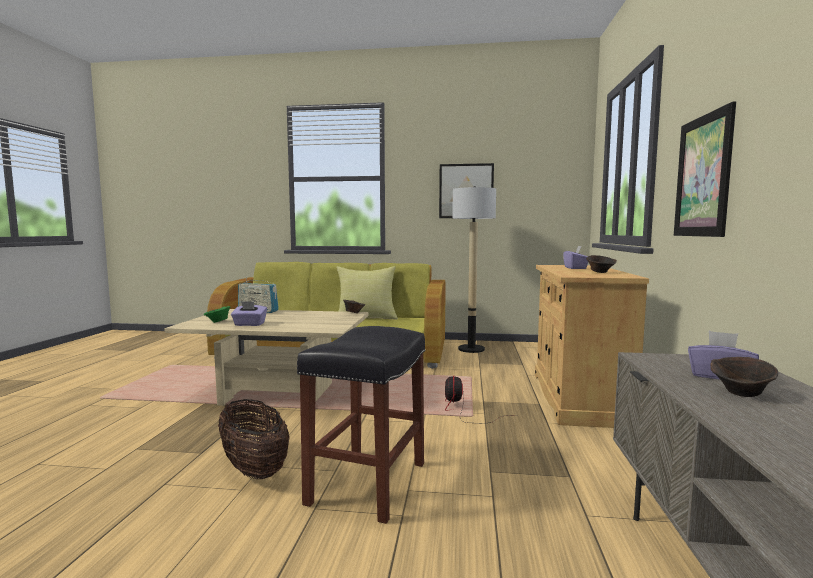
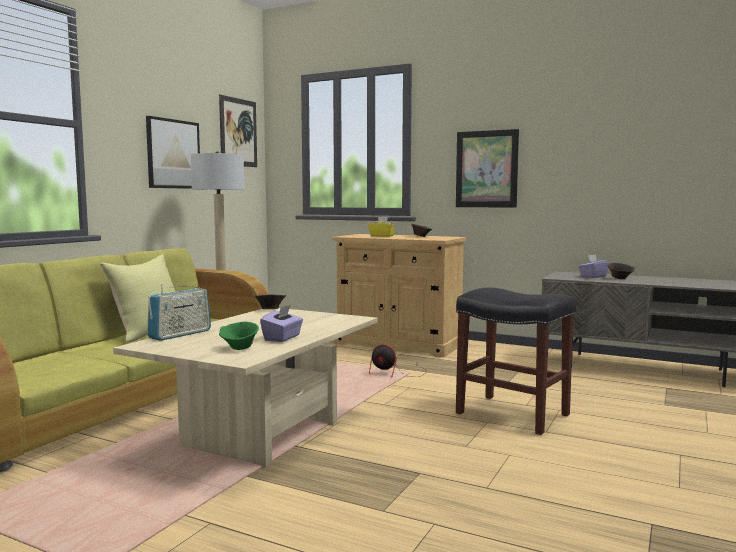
camera: 70 degrees left, 0 degrees up
basket [218,399,290,479] -> none
purple tissue box [563,246,588,269] -> yellow tissue box [368,217,396,237]
none -> picture [219,95,257,167]

